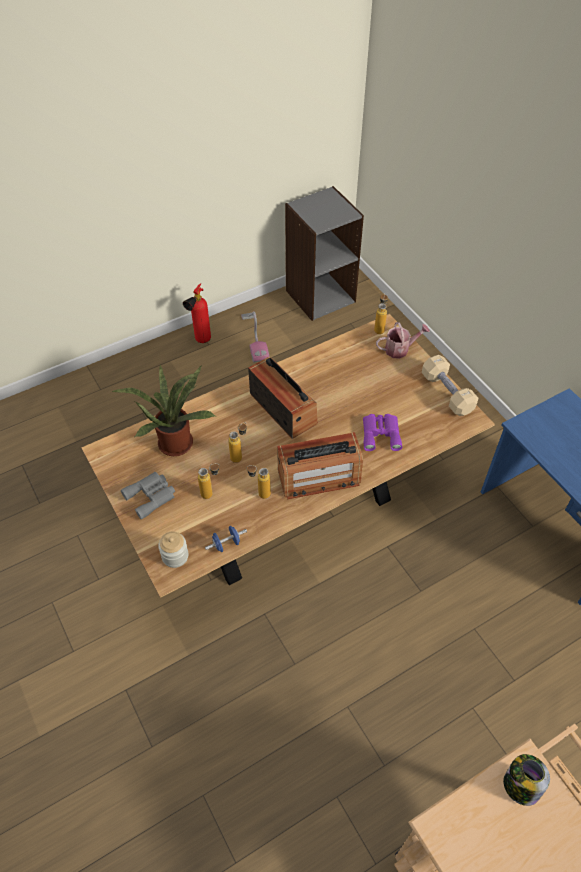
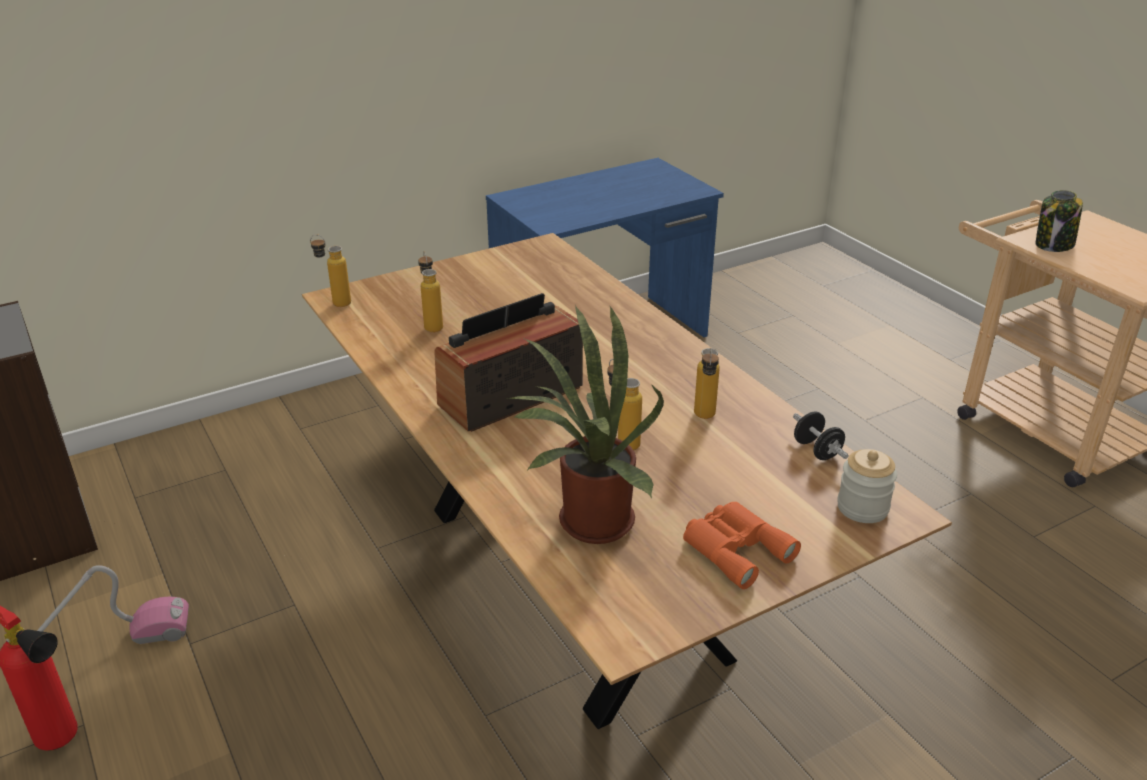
camera: 90 degrees left, 20 degrees down
grey binoculars [121,472,175,520] -> orange binoculars [683,502,801,589]
bottle [198,463,219,499] -> bottle moved to [418,251,443,333]
blue dumbbell [205,526,247,552] -> black dumbbell [793,412,848,460]
radio [277,432,363,499] -> none
purple binoculars [363,414,402,451] -> none
watering can [376,322,430,359] -> none
beige dumbbell [422,355,479,416] -> none

